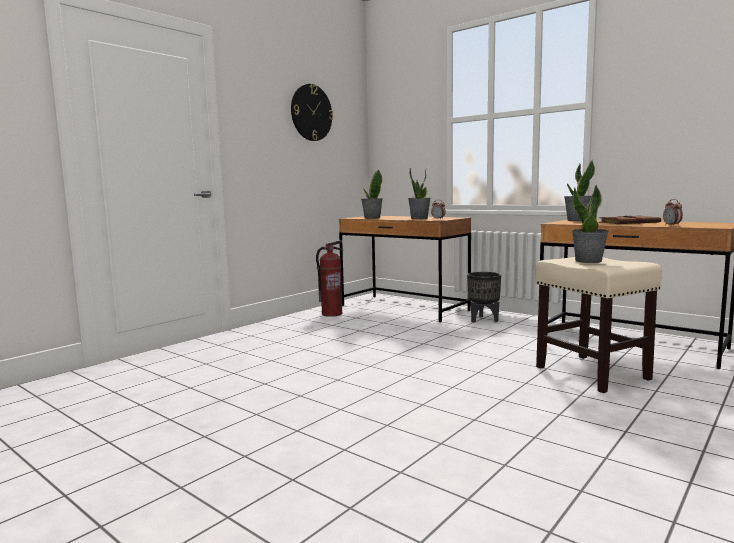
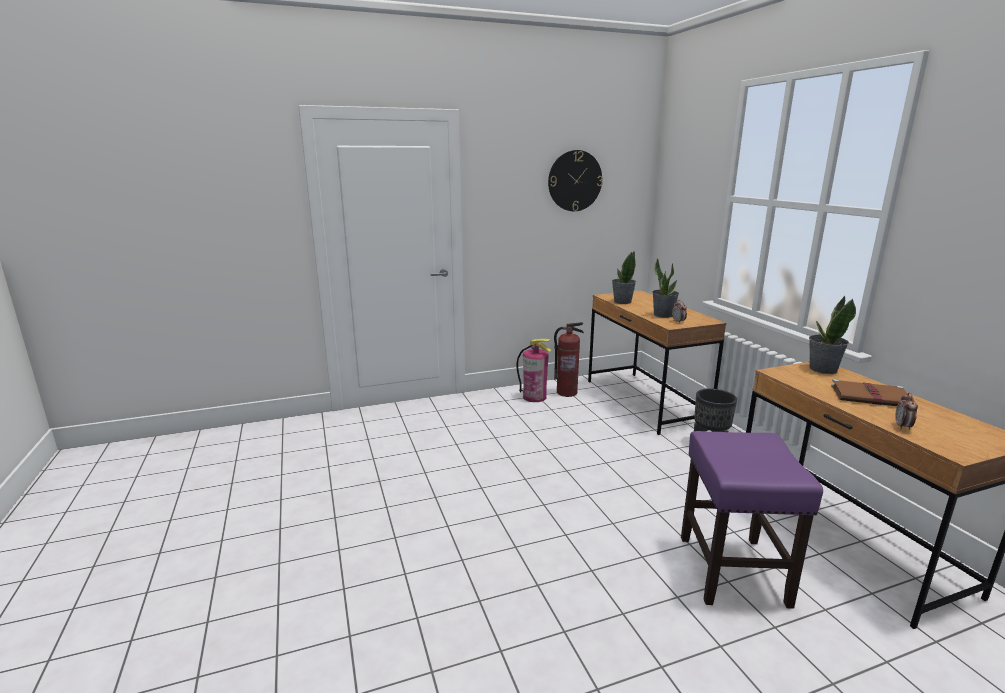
camera: 30 degrees right, 10 degrees up
beige stool [536,257,662,393] -> purple stool [681,431,823,608]
potted plant [572,184,609,263] -> none
none -> fire extinguisher [516,339,552,402]

